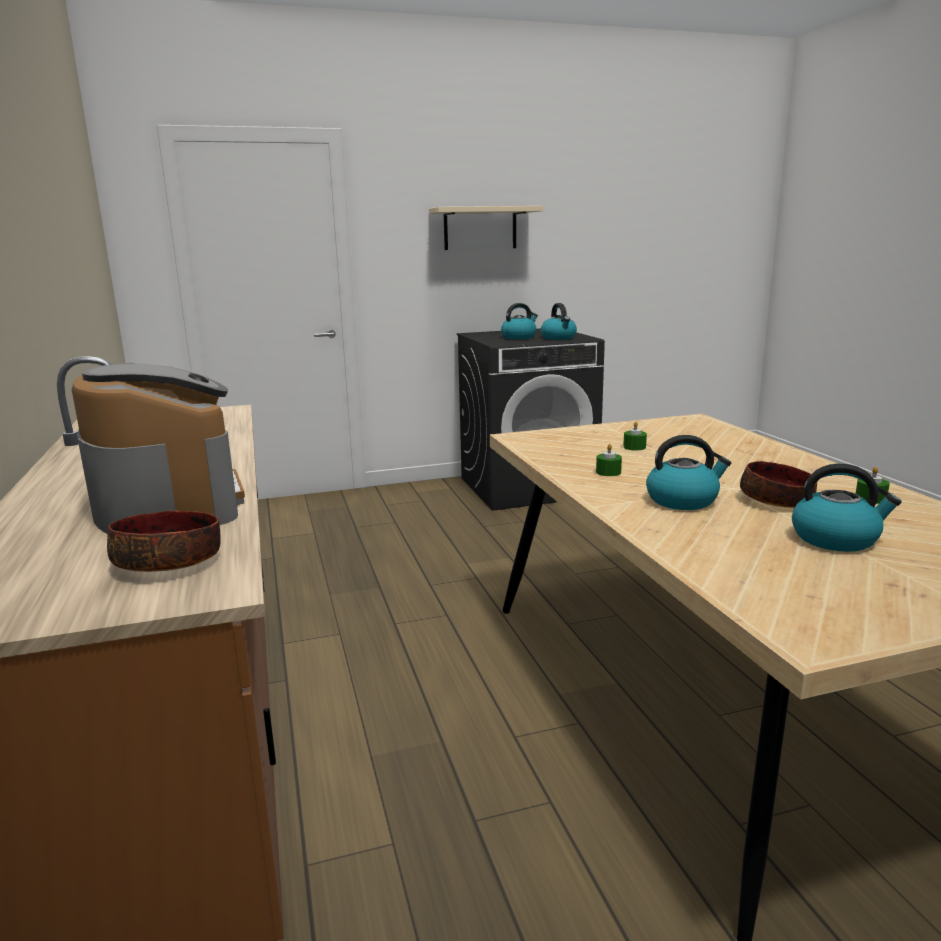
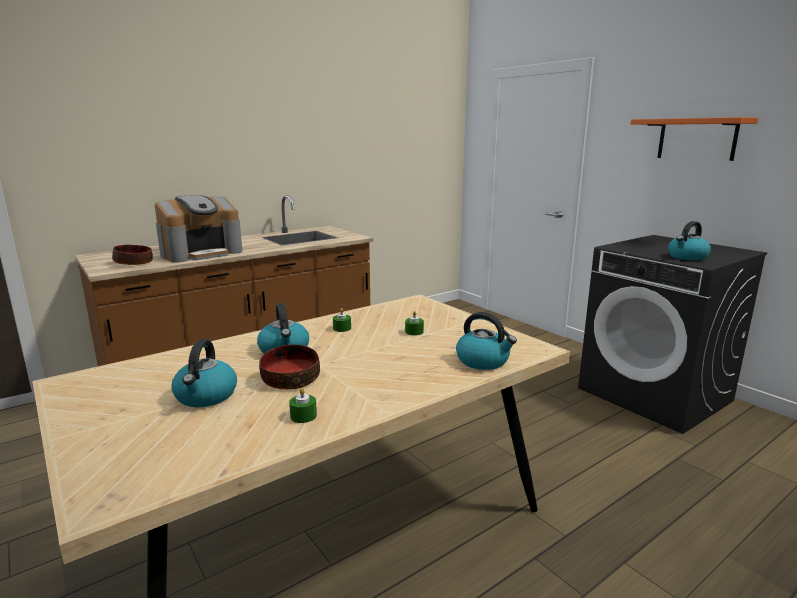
camera: 70 degrees right, 0 degrees up
beige shelf [429,206,543,250] -> orange shelf [631,117,758,161]
kettle [501,303,538,339] -> kettle moved to [456,312,517,370]

